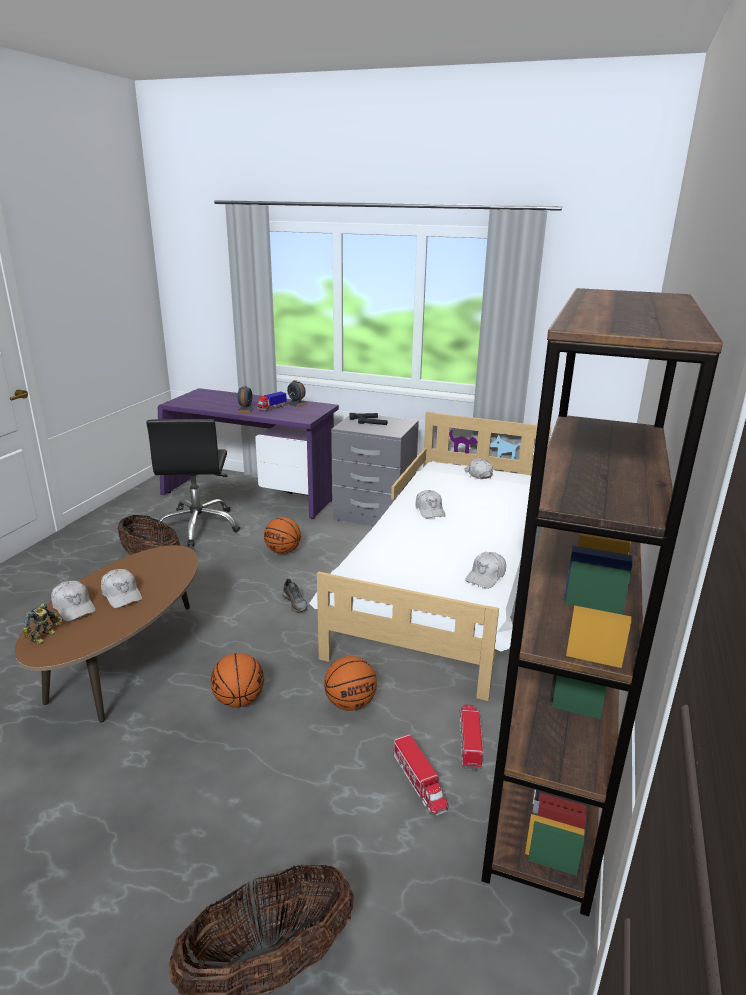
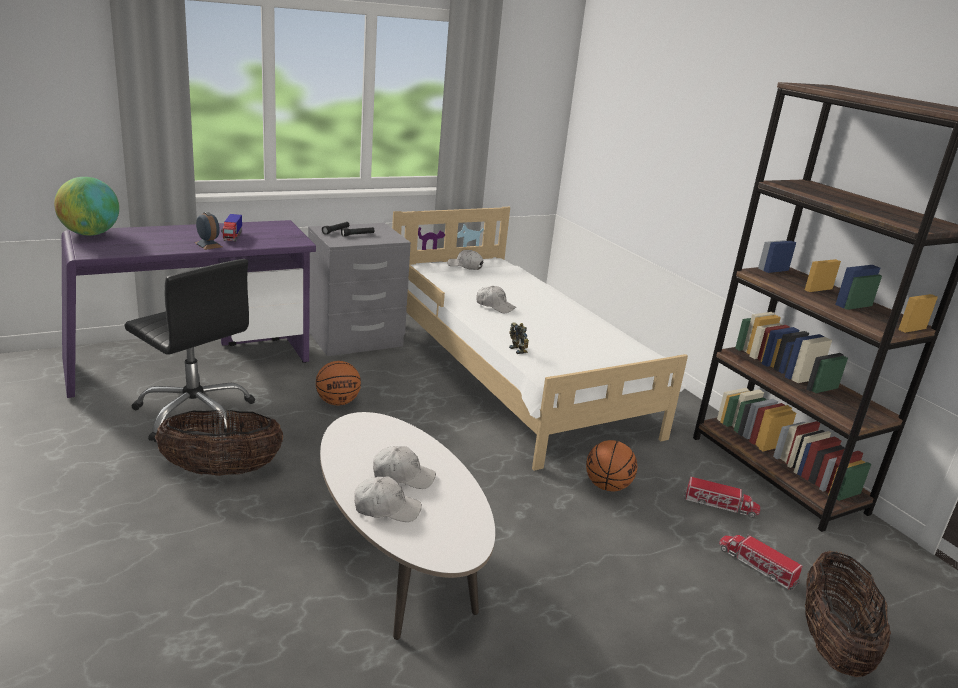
camera: 50 degrees left, 0 degrees up
brown coffee table [15,545,198,723] -> white coffee table [320,412,495,640]
toy robot [22,603,62,644] -> toy robot moved to [509,322,529,354]
basketball [211,653,264,708] -> none
grey shoe [282,579,308,612] -> none
alarm clock [286,380,307,407] -> none
toy truck [459,704,483,770] -> toy truck moved to [719,534,802,590]
white cap [465,552,506,589] -> none
none -> globe [54,177,119,236]

